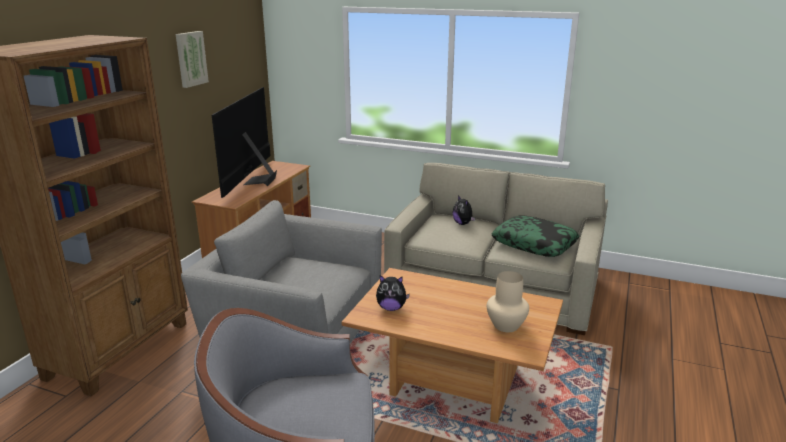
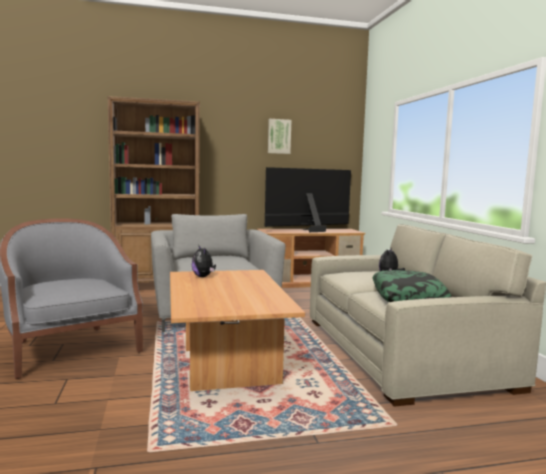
camera: 55 degrees right, 15 degrees down
beige vase [487,271,529,332] -> none

